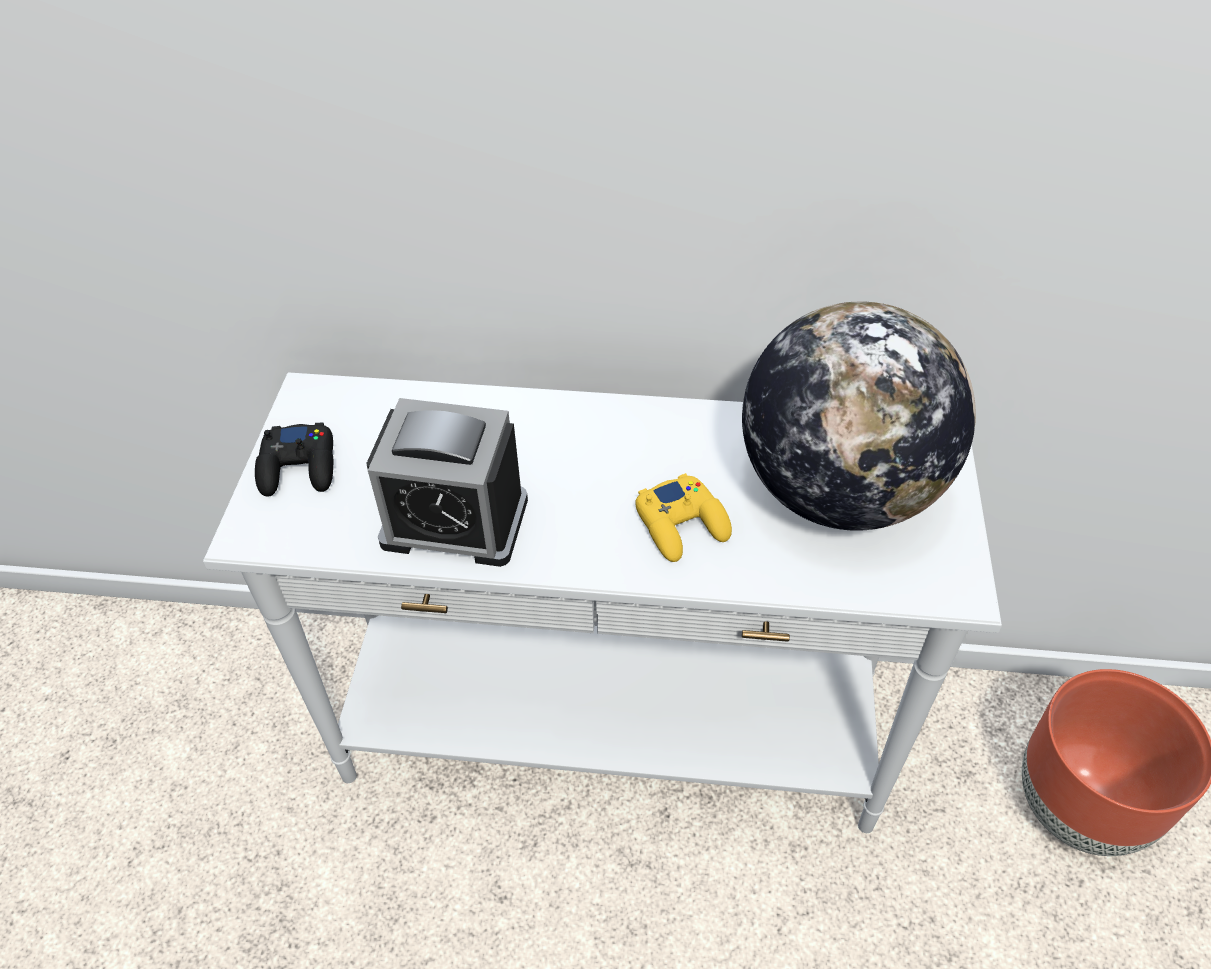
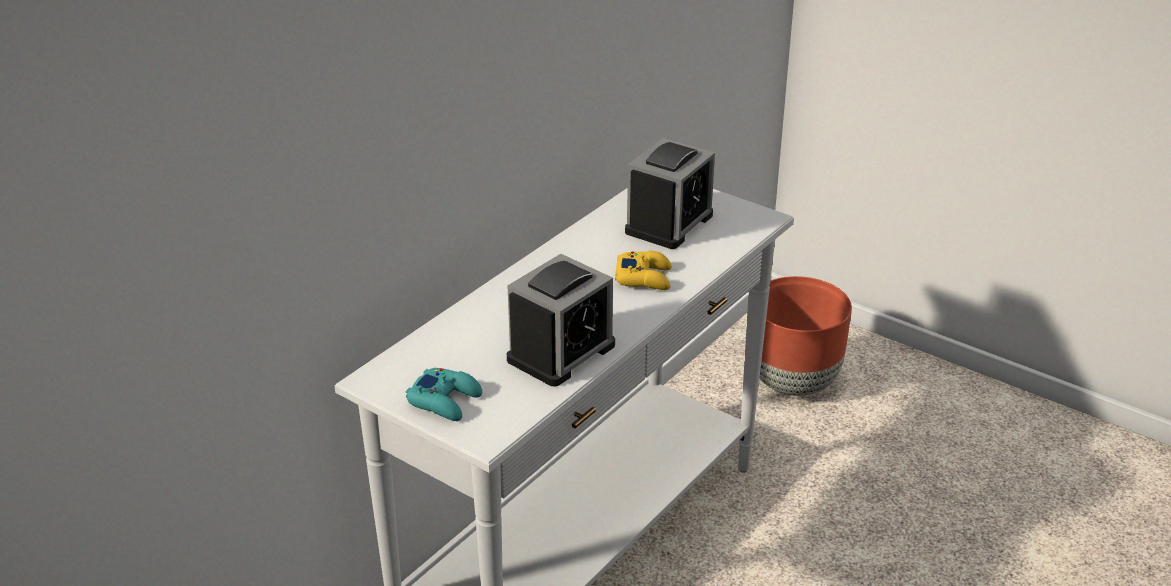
camera: 60 degrees left, 15 degrees down
black game controller [255,422,333,497] -> turquoise game controller [406,368,482,421]
globe [742,301,976,531] -> alarm clock [625,138,715,249]

